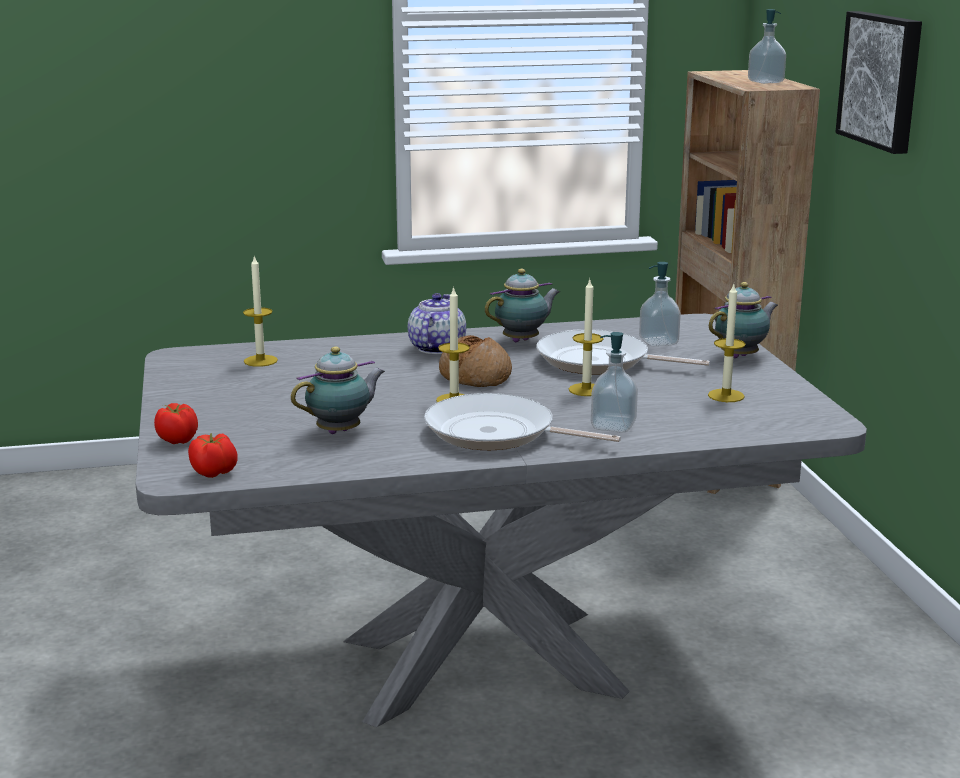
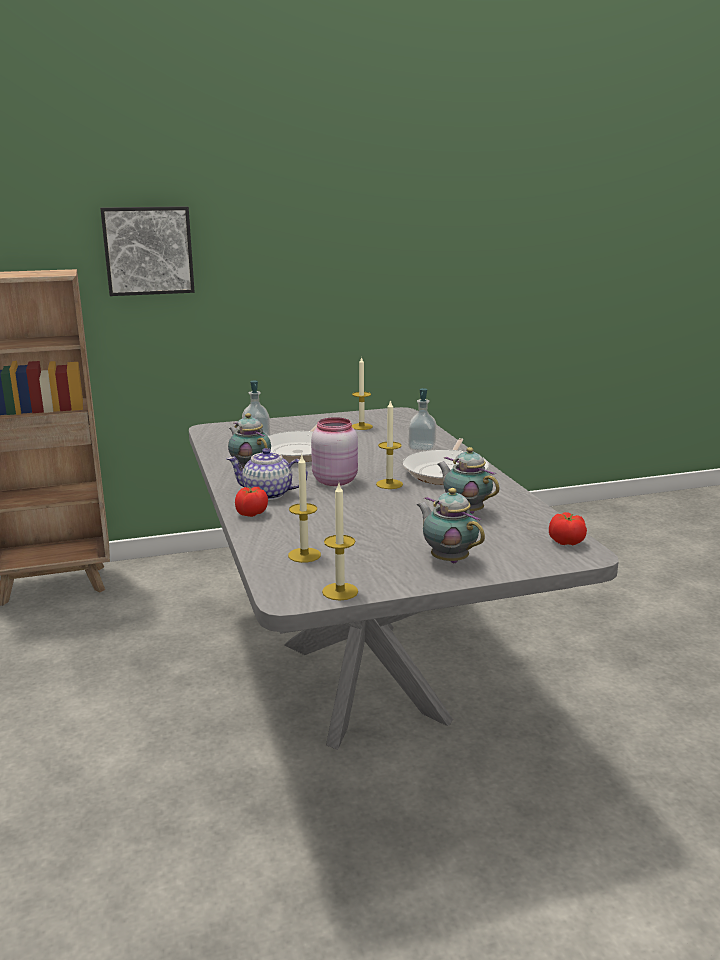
camera: 95 degrees left, 0 degrees up
tomato [154,403,198,444] -> tomato moved to [235,487,268,517]
bread [439,335,512,387] -> pink jar [311,417,358,486]
candle [569,280,603,396] -> candle moved to [322,484,358,601]
teapot [709,282,778,358] -> teapot moved to [416,488,485,563]
soap dispenser [748,9,786,84] -> none

